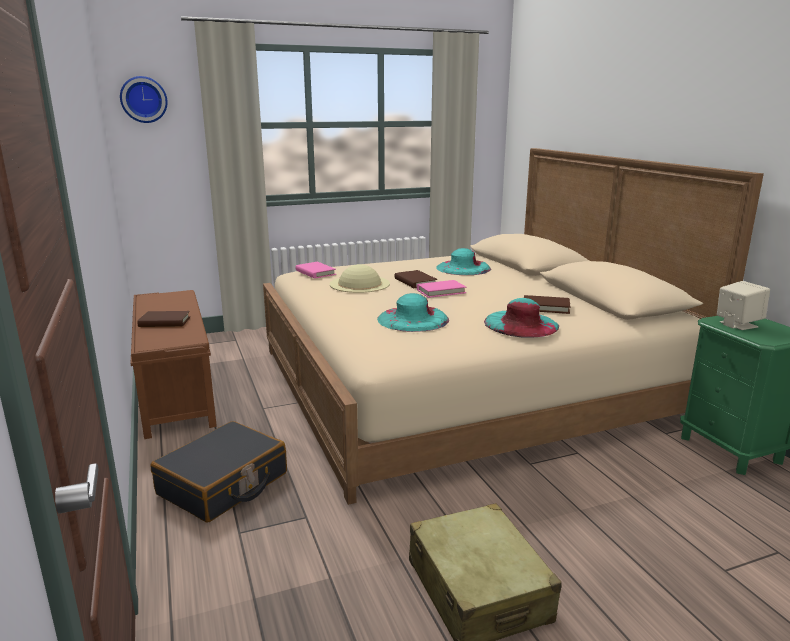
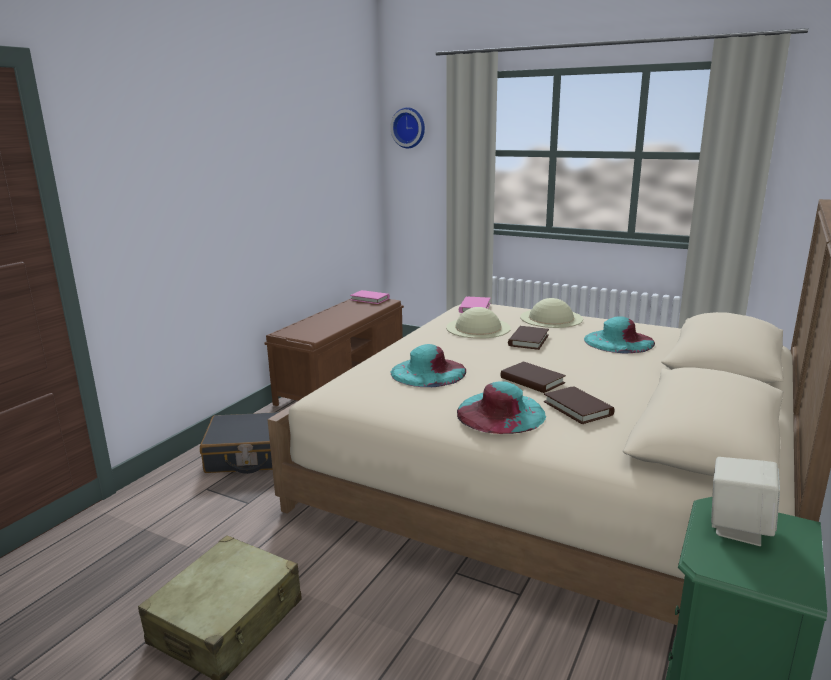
camera: 50 degrees right, 0 degrees up
brown book [137,311,190,327] -> brown book moved to [501,361,566,393]
pink book [417,280,466,298] -> pink book moved to [350,290,390,304]
none -> beige hat [520,298,583,328]

